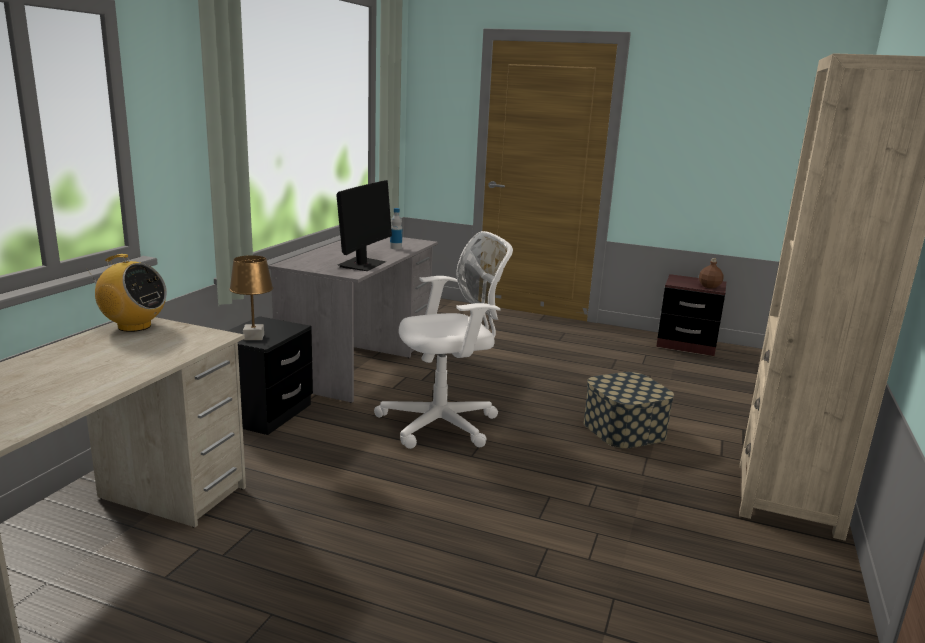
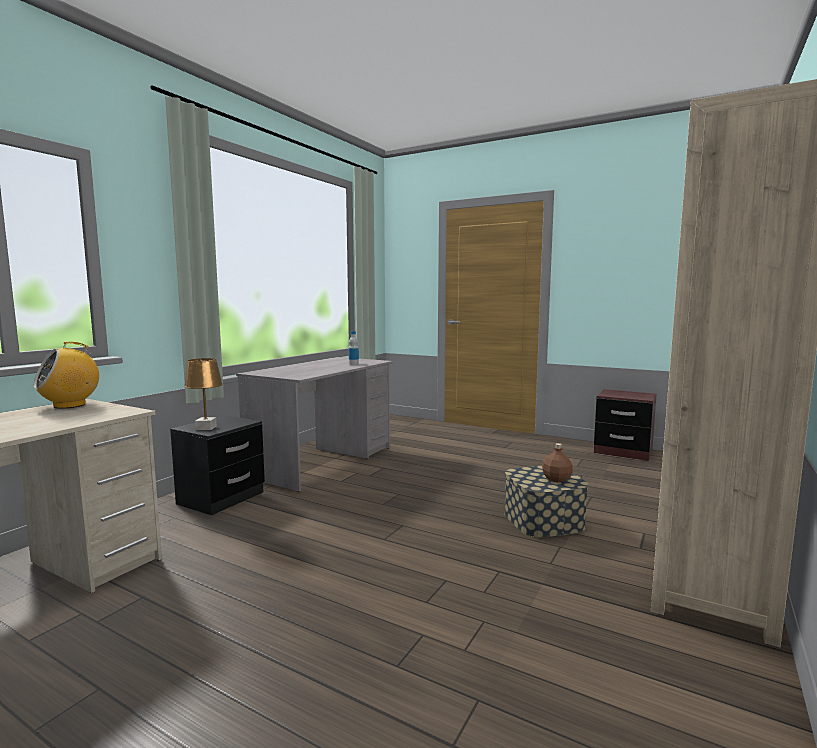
camera: 10 degrees right, 10 degrees down
radio [86,254,167,332] -> radio turned 105 degrees clockwise [33,341,99,409]
monitor [336,180,392,271] -> none
white office chair [374,231,513,449] -> none
brown bottle [699,258,724,288] -> brown bottle moved to [542,443,573,482]

